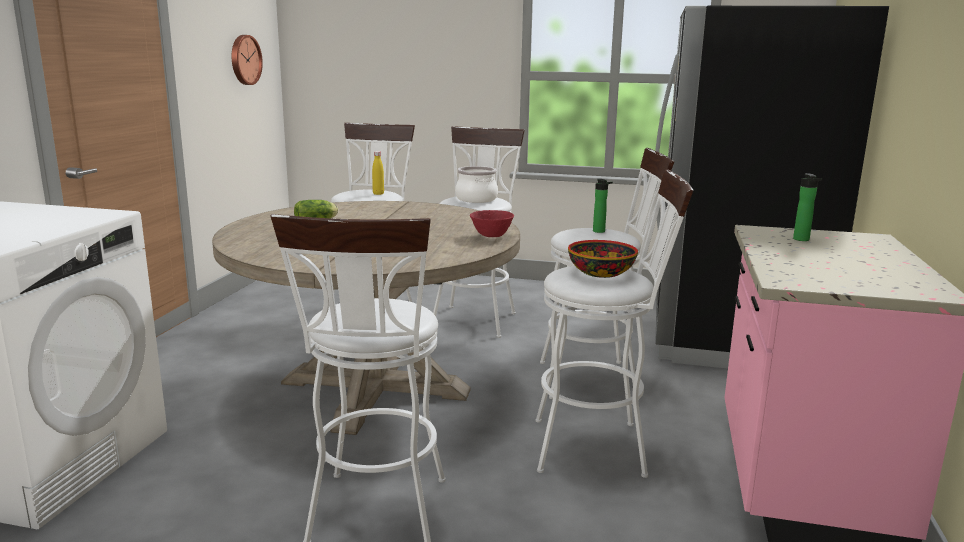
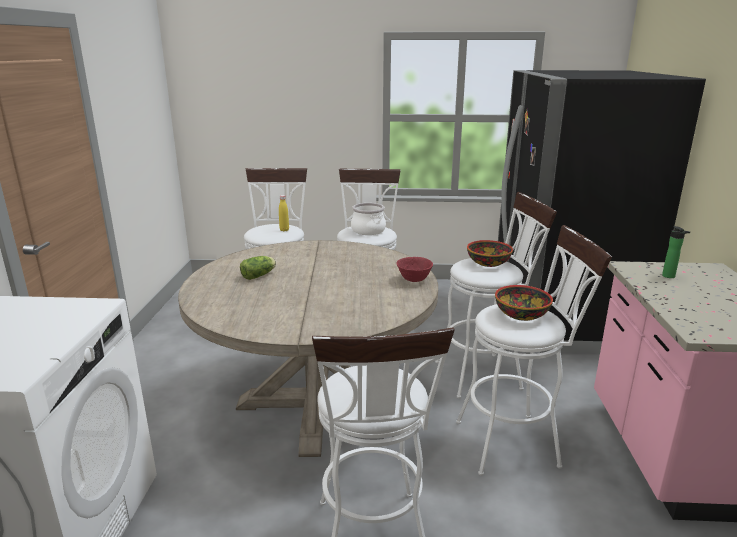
camera: 10 degrees left, 5 degrees up
wall clock [232,35,263,85] -> none
bottle [593,179,613,233] -> bowl [467,240,513,267]

